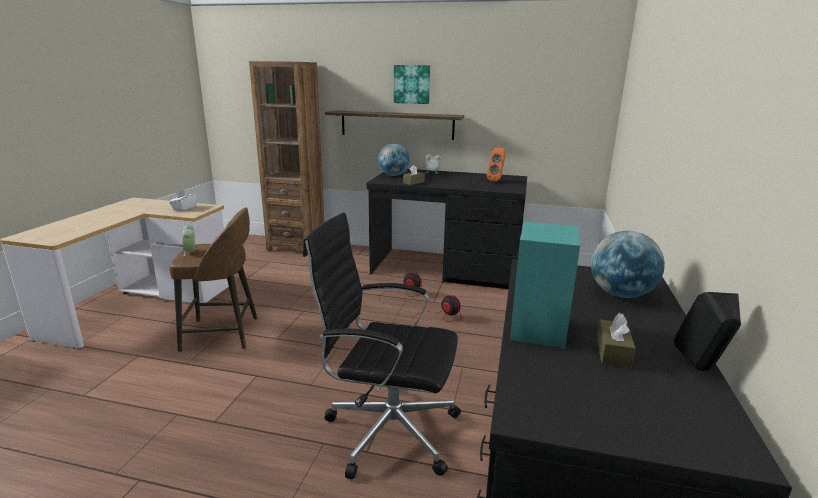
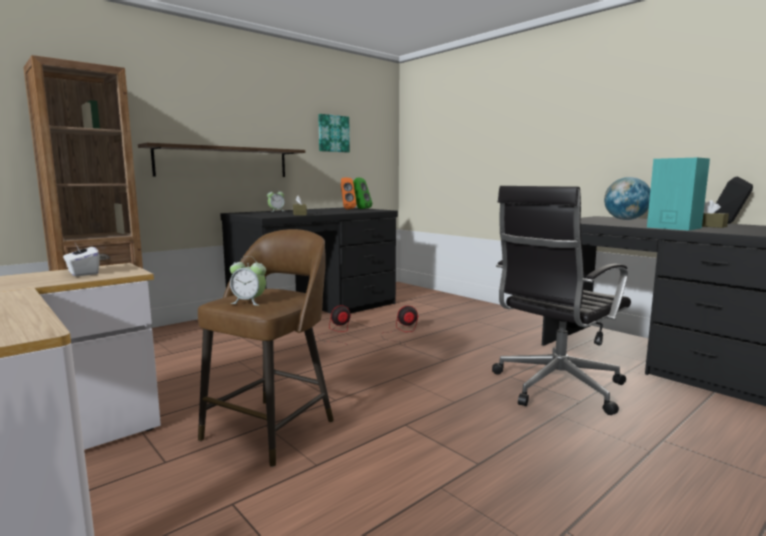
camera: 55 degrees left, 10 degrees down
globe [378,144,410,176] -> none
picture [394,65,430,104] -> picture moved to [318,114,350,152]
none -> green speaker [353,178,372,209]

